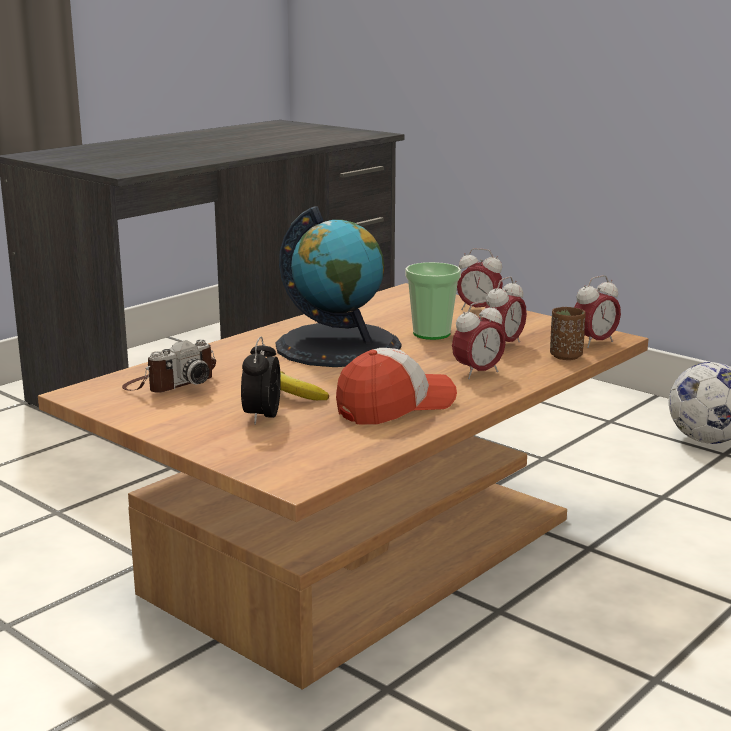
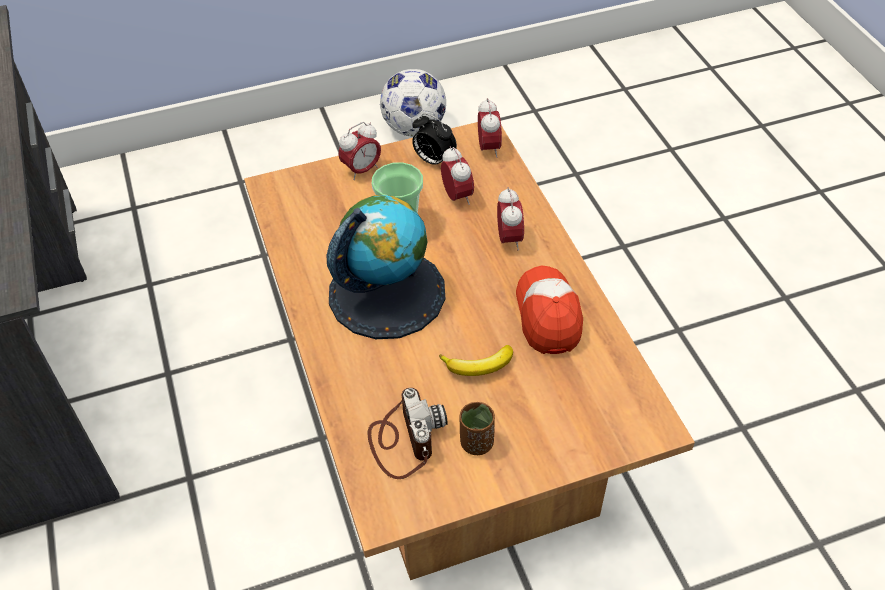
camera: 60 degrees left, 30 degrees up
alarm clock [241,336,281,425] -> alarm clock moved to [412,113,457,165]
brown cup [550,307,586,360] -> brown cup moved to [460,402,495,455]

